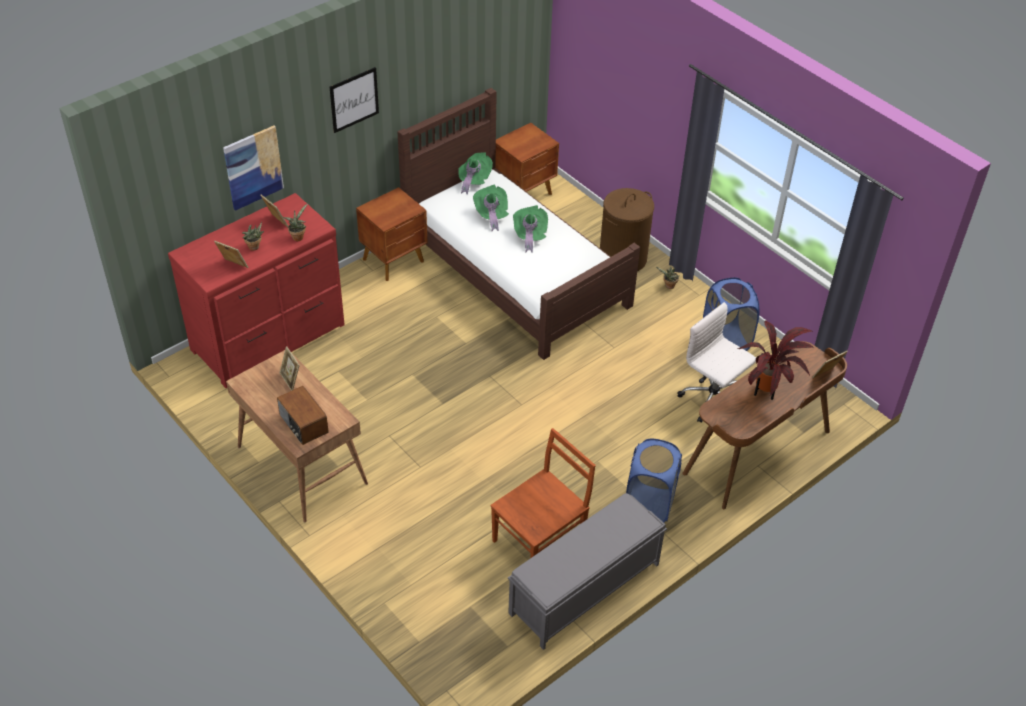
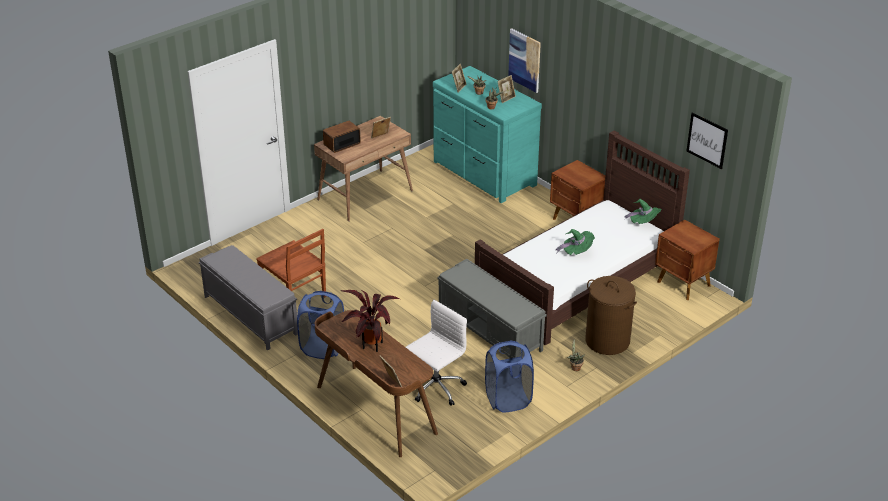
camera: 90 degrees right, 10 degrees down
red dresser [168,193,345,389] -> turquoise dresser [433,66,542,203]
picture [330,67,379,133] -> picture moved to [687,112,728,169]
green hat [473,184,509,232] -> none
none -> grey bench [437,259,547,352]

